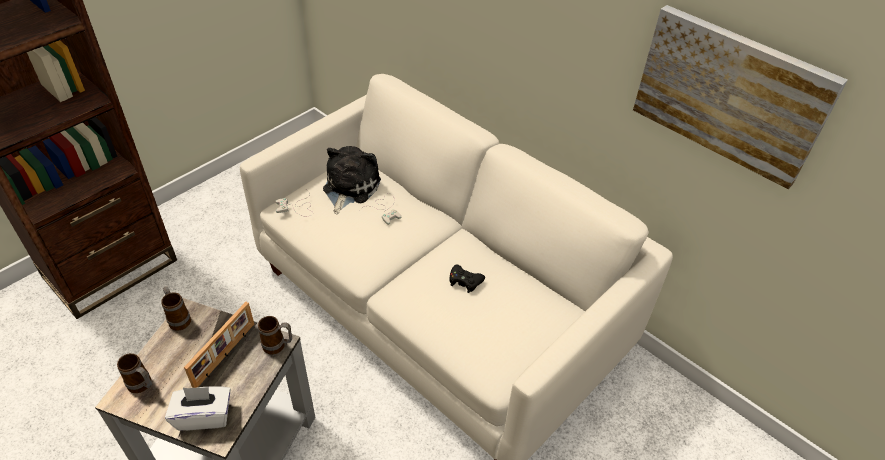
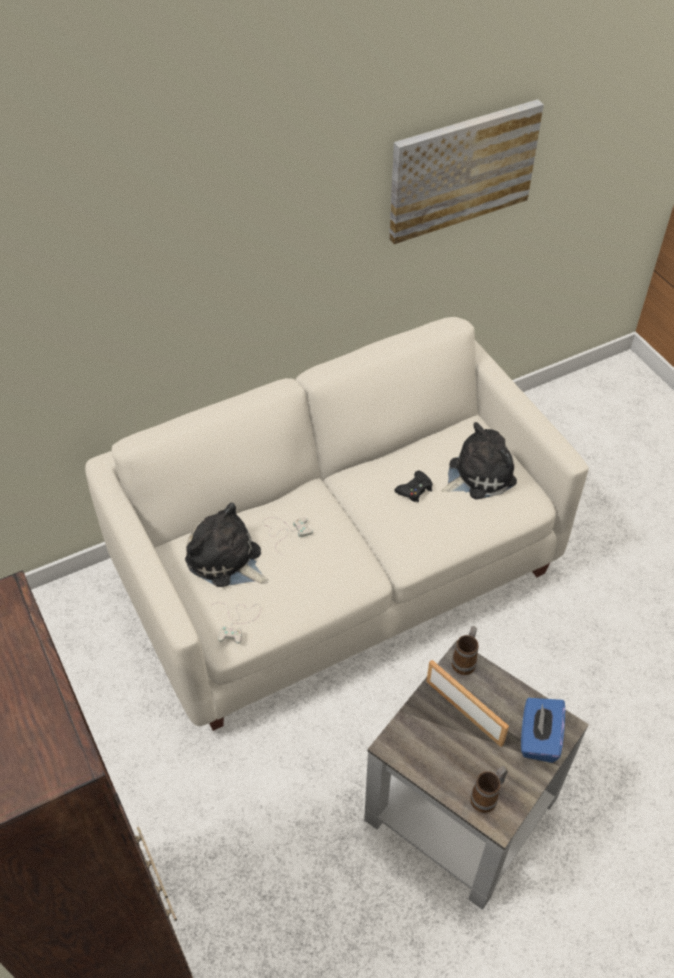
camera: 70 degrees left, 5 degrees up
mug [161,287,191,331] -> none
white tissue box [165,386,231,431] -> blue tissue box [521,698,565,763]
none -> plush toy [441,422,517,499]

